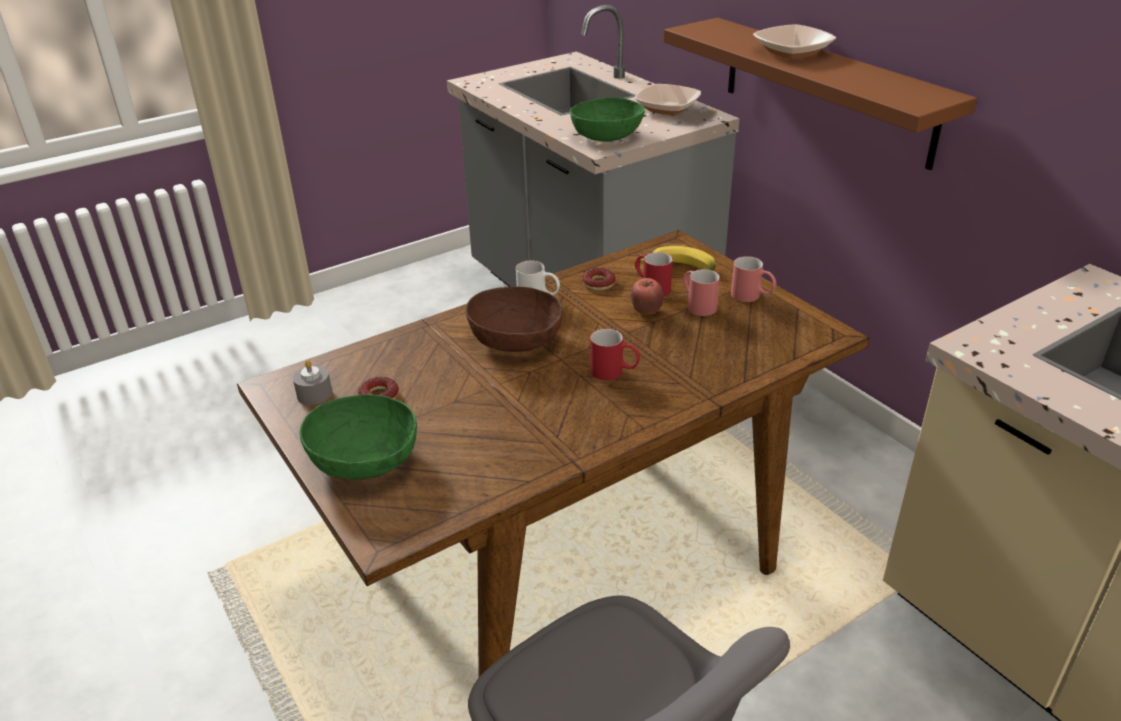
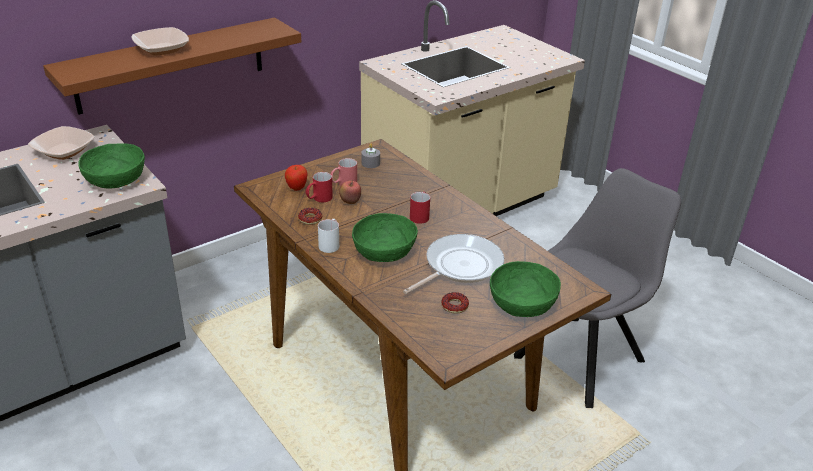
camera: 95 degrees left, 0 degrees up
grey candle [293,360,332,405] -> grey candle moved to [361,143,380,168]
brown bowl [465,287,563,352] -> green bowl [352,213,418,262]
banana [640,246,716,271] -> apple [285,165,307,191]
red mug [731,256,776,302] -> none
none -> frying pan [403,234,504,294]

